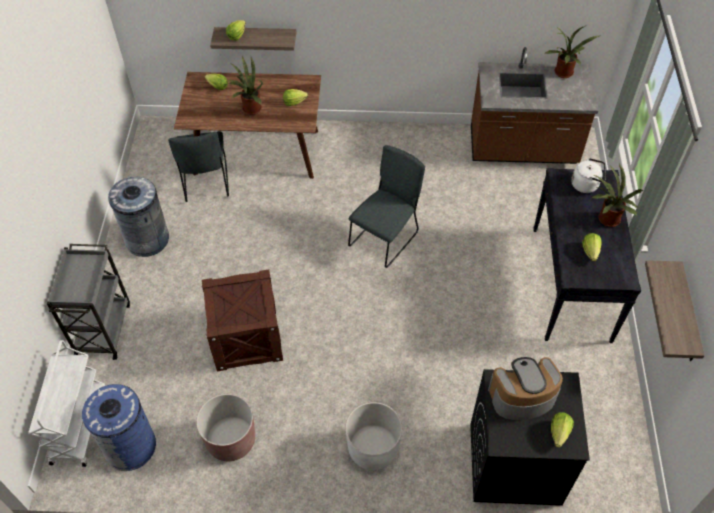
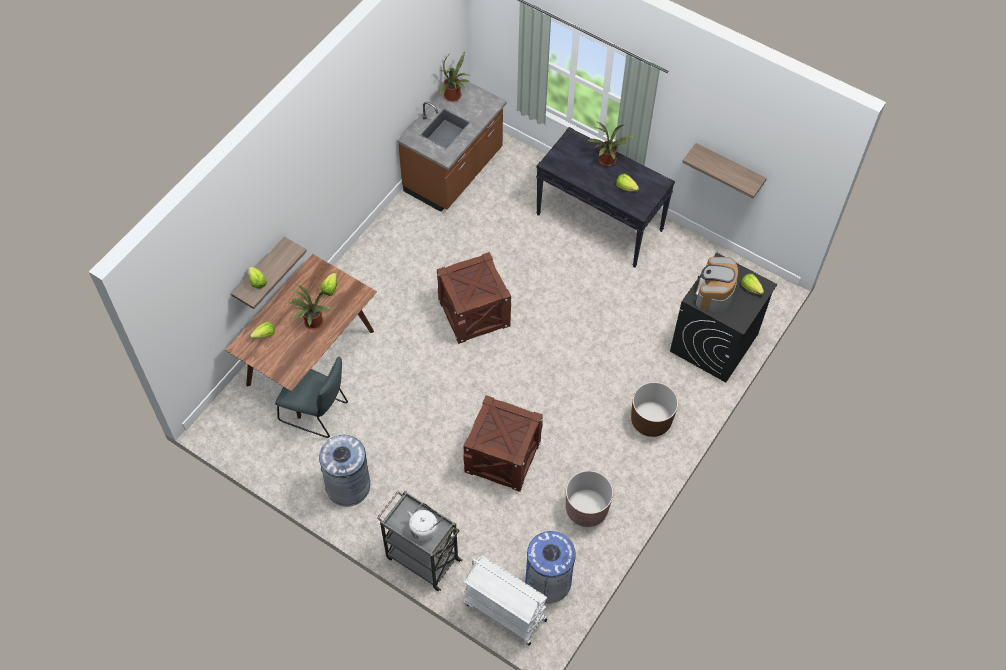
camera: 60 degrees left, 5 degrees up
white planter [345,402,402,470] -> brown planter [631,382,678,437]
grey chair [348,145,425,268] -> crate [437,252,511,344]
white kettle [571,158,606,193] -> white kettle moved to [407,503,442,541]

